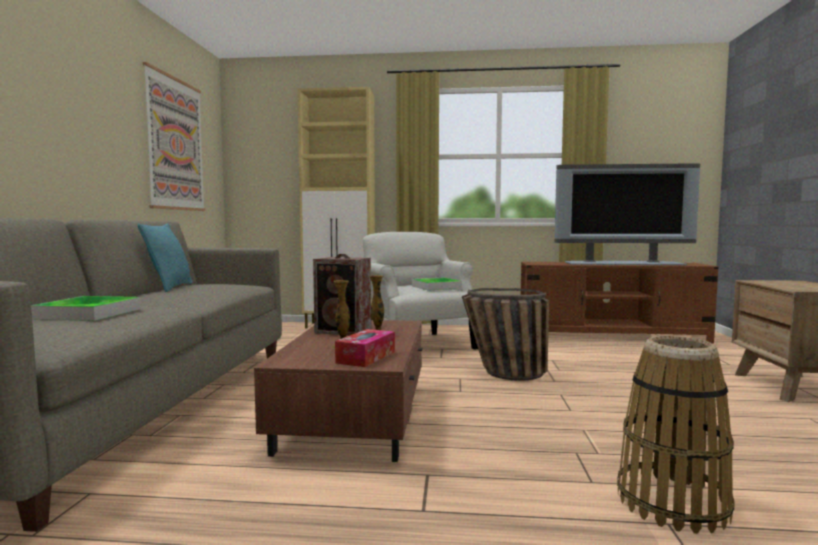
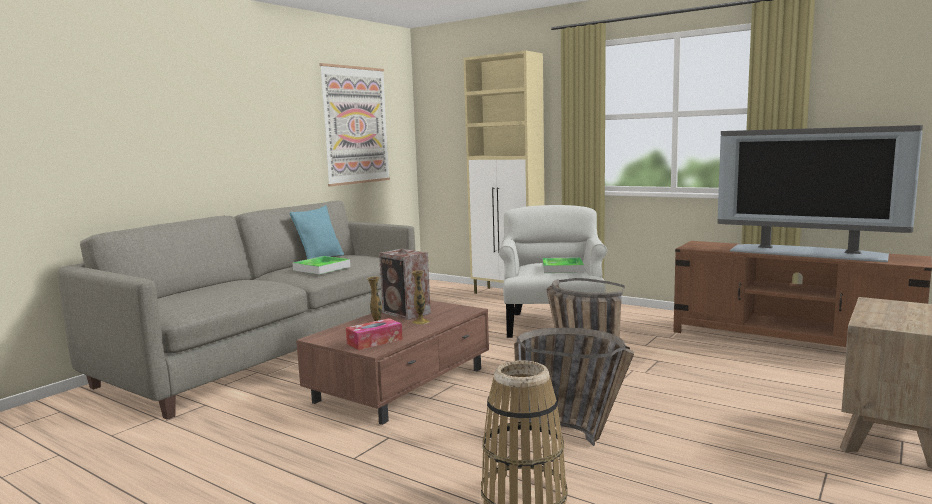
camera: 30 degrees right, 5 degrees up
tray [31,296,141,321] -> tray moved to [293,256,350,275]
none -> basket [514,328,634,446]

